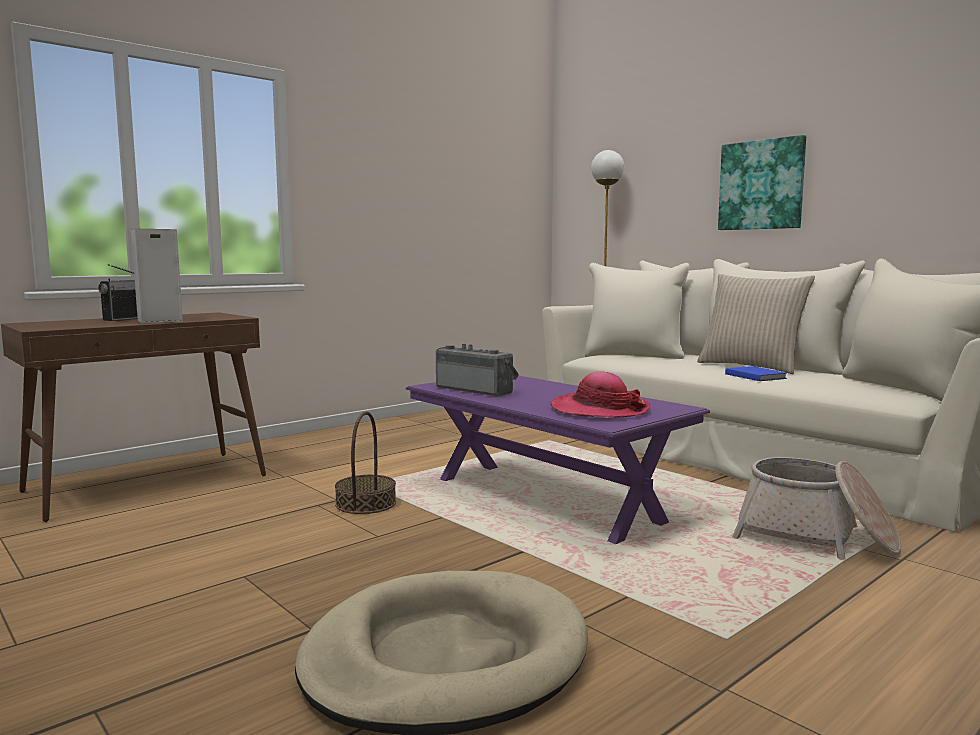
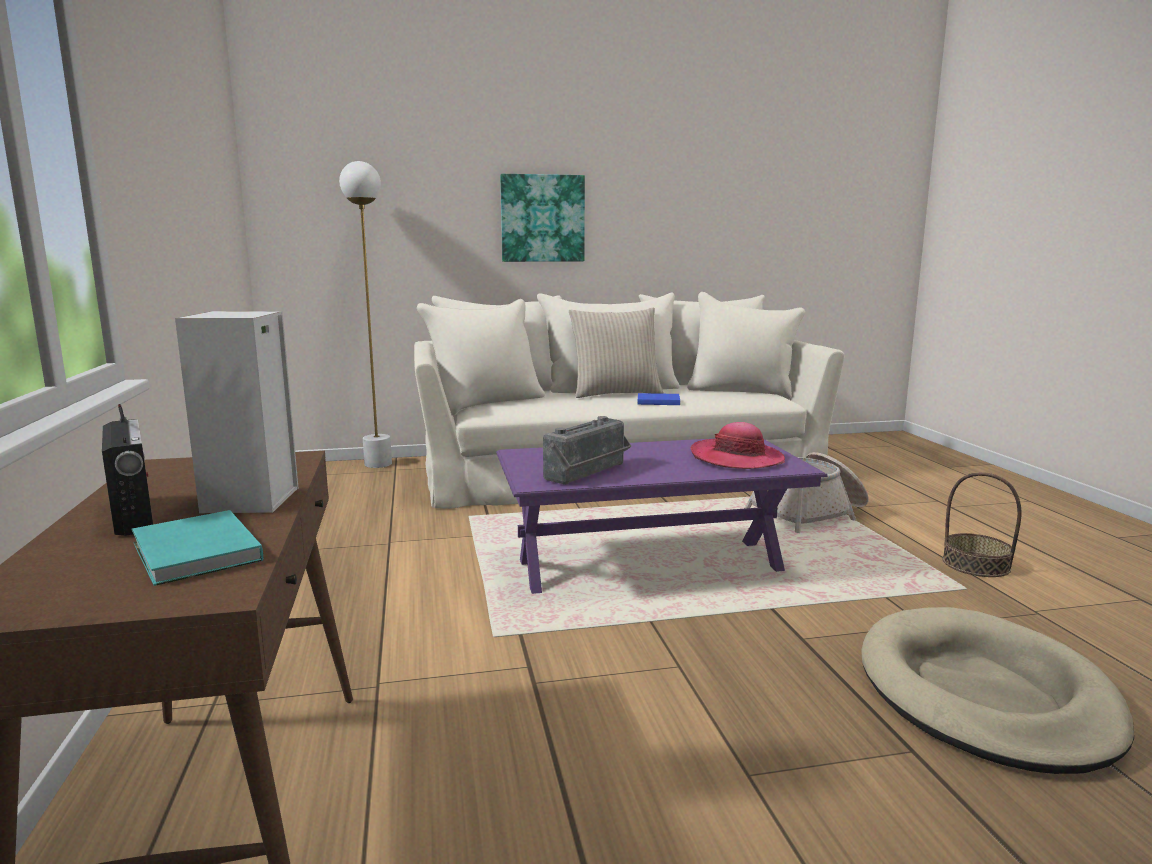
camera: 60 degrees left, 5 degrees up
basket [335,411,396,514] -> basket moved to [942,472,1021,577]
radio [436,344,519,397] -> radio turned 150 degrees clockwise [543,416,631,485]
none -> turquoise book [132,510,263,586]

